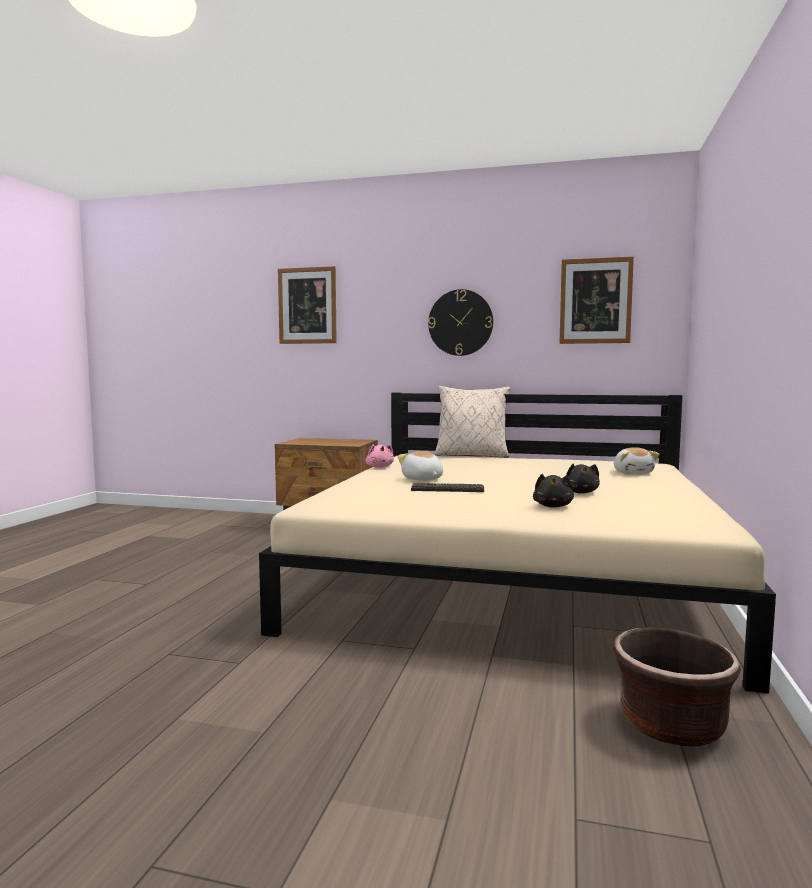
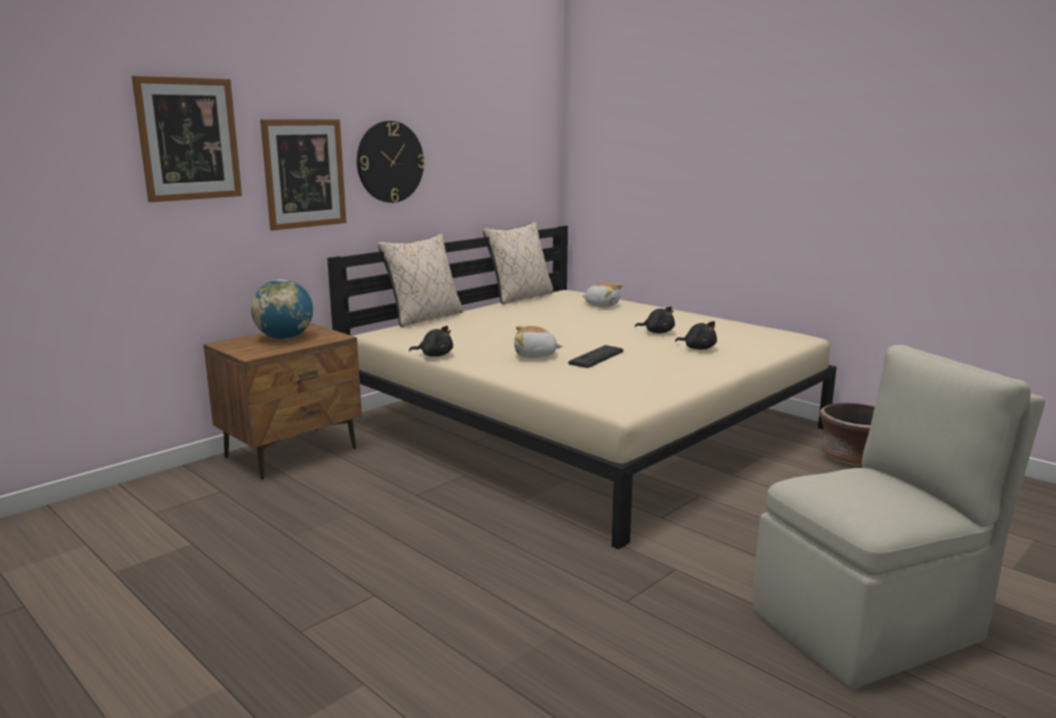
camera: 60 degrees left, 10 degrees up
pink plush toy [366,444,394,468] -> black plush toy [409,326,453,357]
picture [559,256,634,344] -> picture moved to [260,119,346,231]
none -> globe [251,280,313,339]
none -> beige pillow [483,222,553,304]
none -> beige chair [753,345,1045,689]

